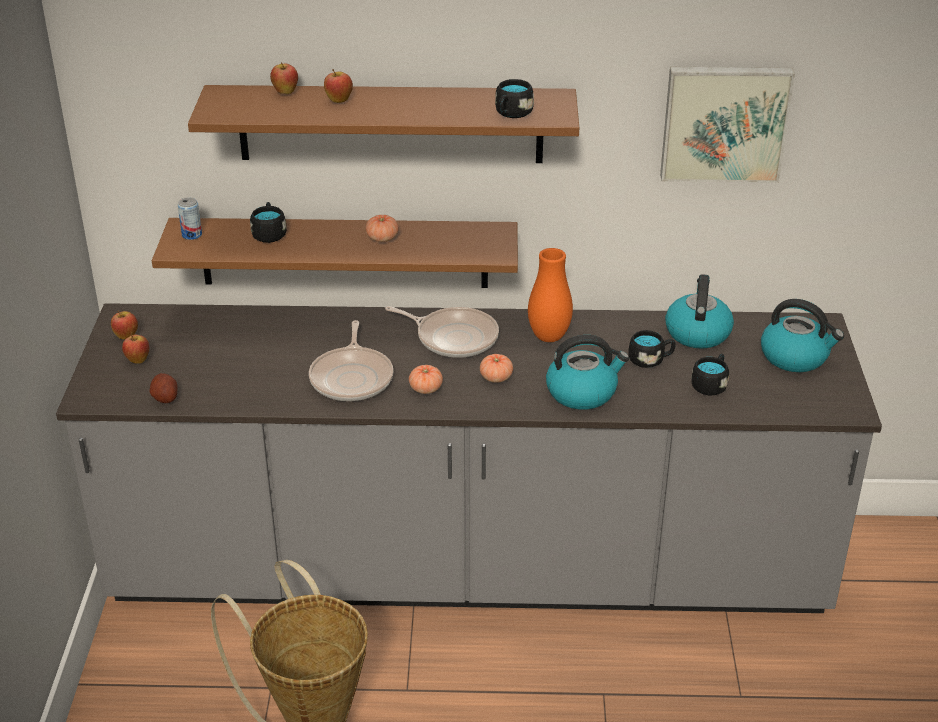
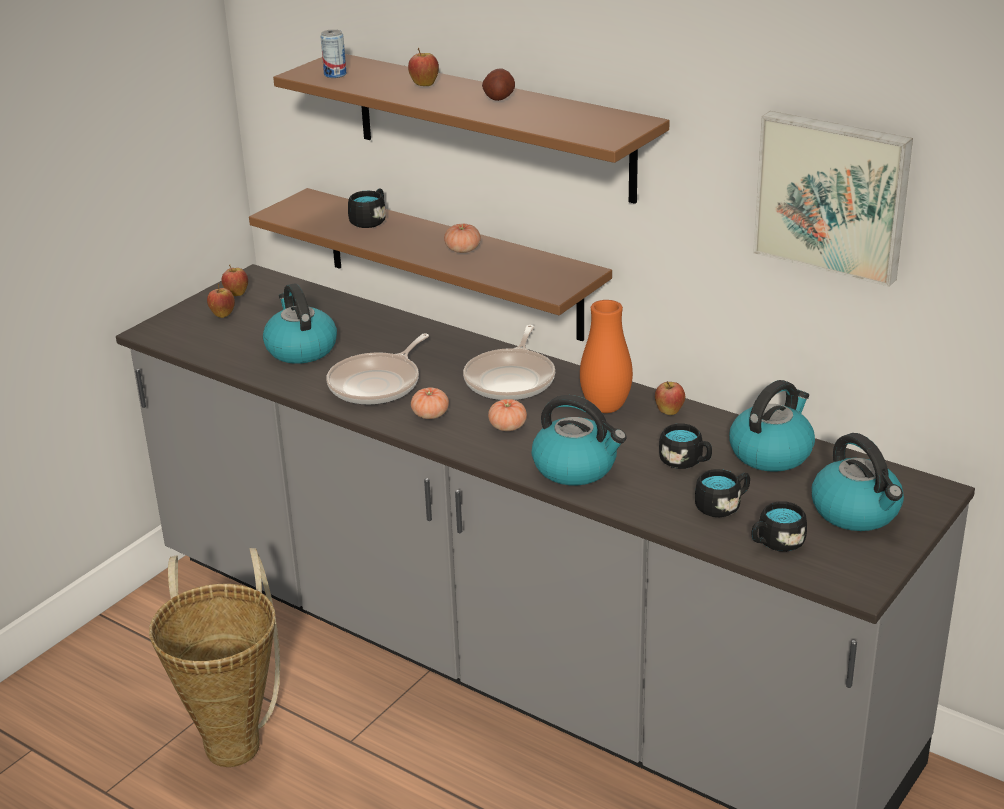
camera: 35 degrees right, 5 degrees down
potato [149,373,178,403] -> potato moved to [482,68,515,101]
can [178,197,202,240] -> can moved to [320,29,347,78]
apple [270,62,298,94] -> apple moved to [655,381,685,415]
frying pan [385,306,499,358] -> frying pan turned 45 degrees clockwise [463,325,555,400]
black mug [495,79,534,118] -> black mug moved to [752,501,807,552]
none -> kettle [263,283,337,364]

